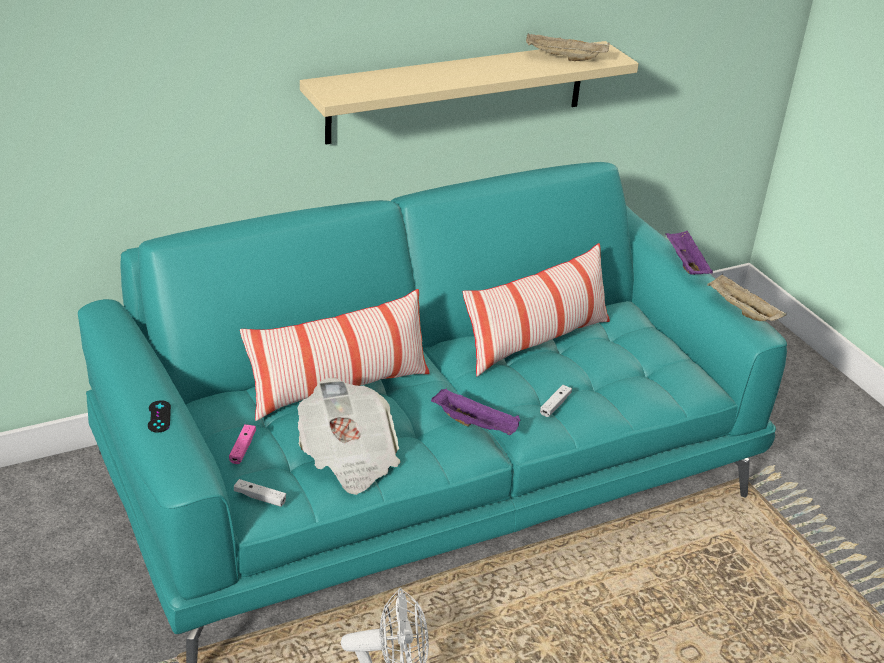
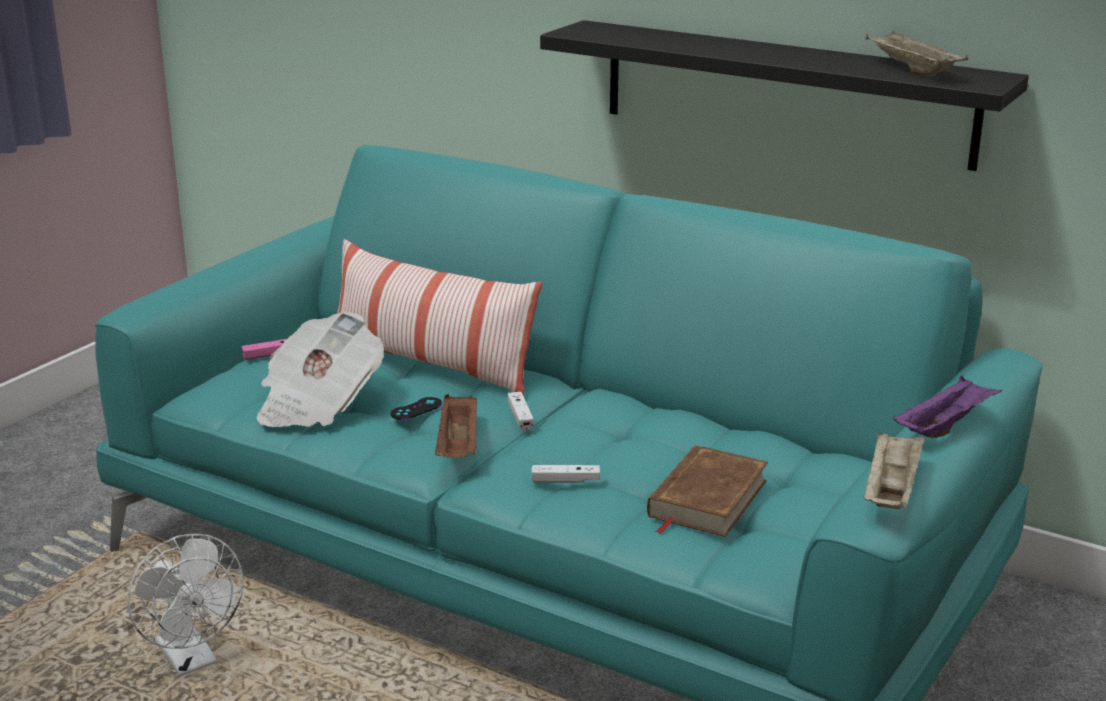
camera: 60 degrees right, 10 degrees down
black game controller [148,400,171,433] -> black game controller moved to [391,397,442,420]
white game controller [234,479,286,507] -> white game controller moved to [507,392,534,431]
beige shelf [300,41,639,144] -> black shelf [540,20,1029,171]
purple tray [431,388,520,435] -> brown tray [435,394,477,458]
pillow [463,243,610,377] -> none
none -> brown book [647,445,768,537]

